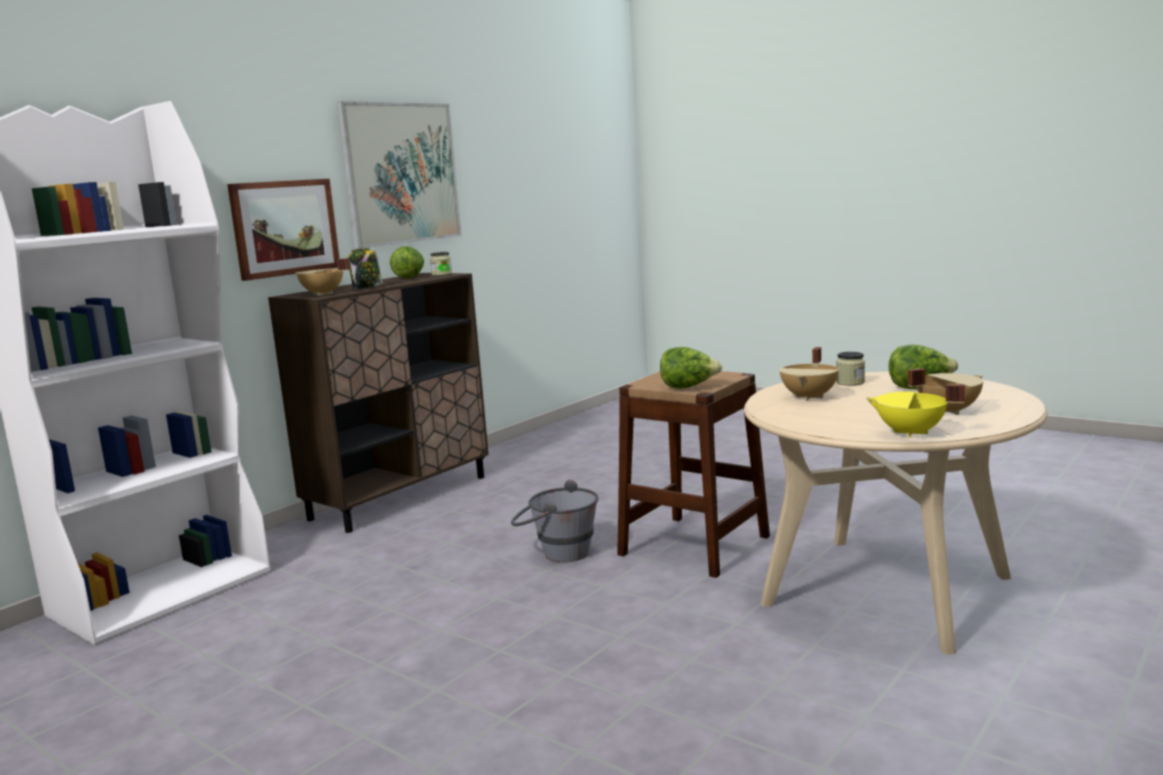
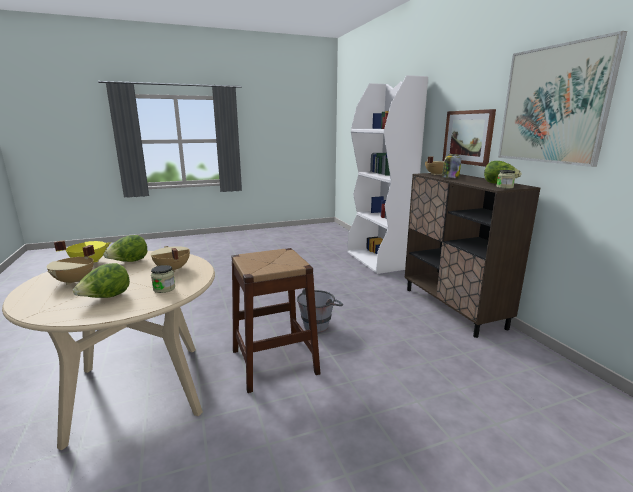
camera: 120 degrees right, 5 degrees up
lettuce [660,347,722,389] -> lettuce moved to [104,235,147,262]

